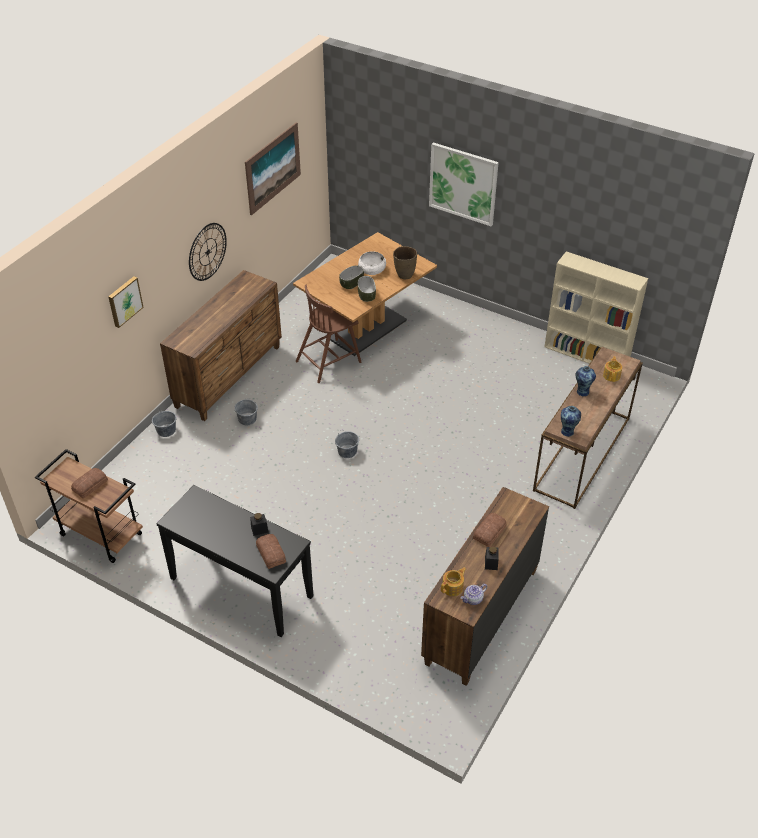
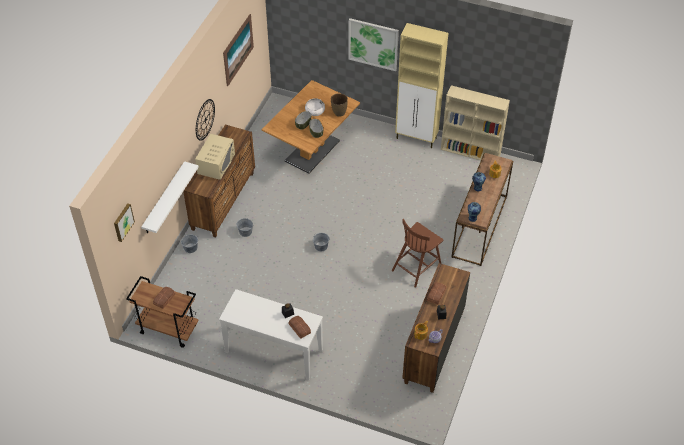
camera: 10 degrees left, 5 degrees up
picture [108,276,144,328] -> picture moved to [114,203,135,242]
black console table [156,485,314,637] -> white console table [219,289,323,380]
brown chair [296,285,361,383] -> brown chair moved to [392,219,443,288]
none -> white shelf [142,161,199,234]
none -> beige microwave [195,133,235,180]
none -> beige cabinet [395,23,448,148]

